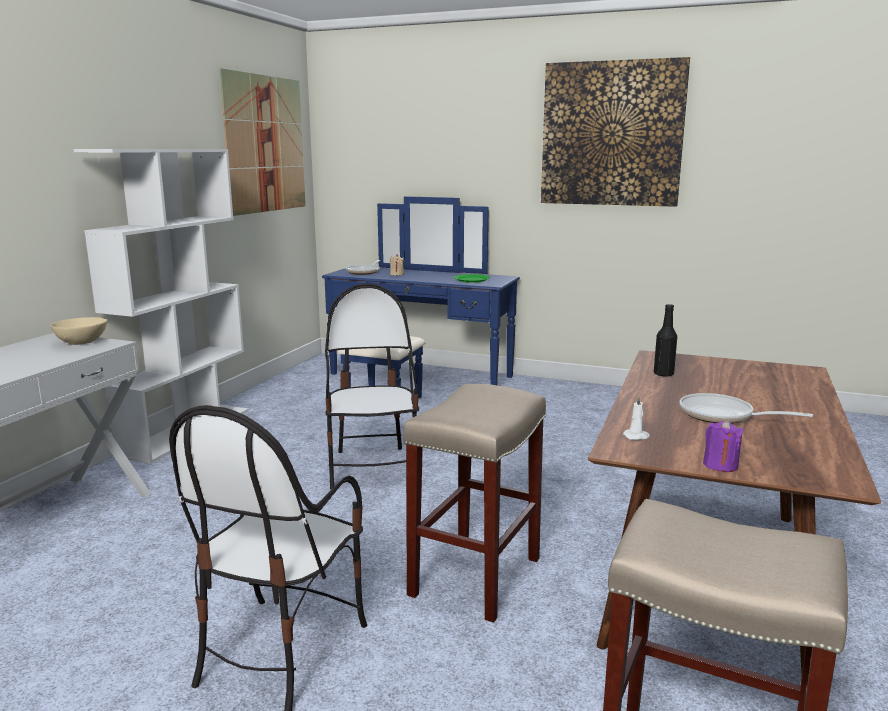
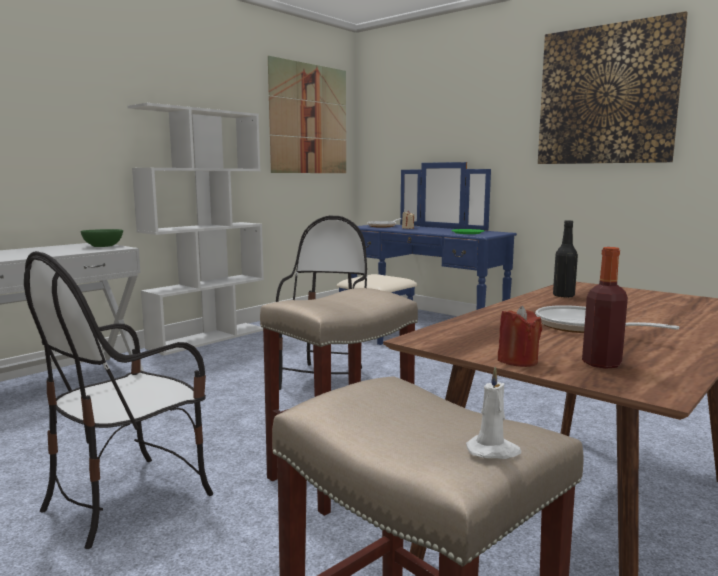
camera: 20 degrees right, 5 degrees down
beige bowl [51,317,107,345] -> green bowl [80,229,123,247]
white candle [623,395,650,440] -> white candle moved to [466,366,521,459]
purple candle [703,420,744,472] -> red candle [498,306,542,367]
none -> bottle [582,247,628,369]

